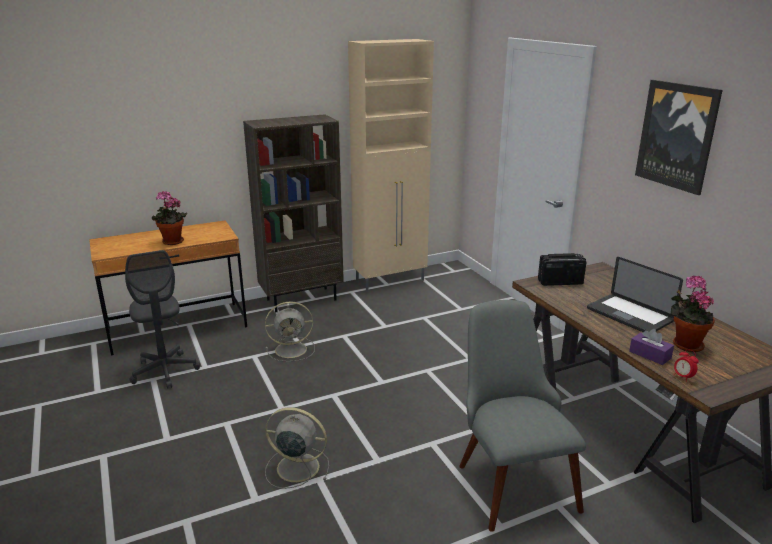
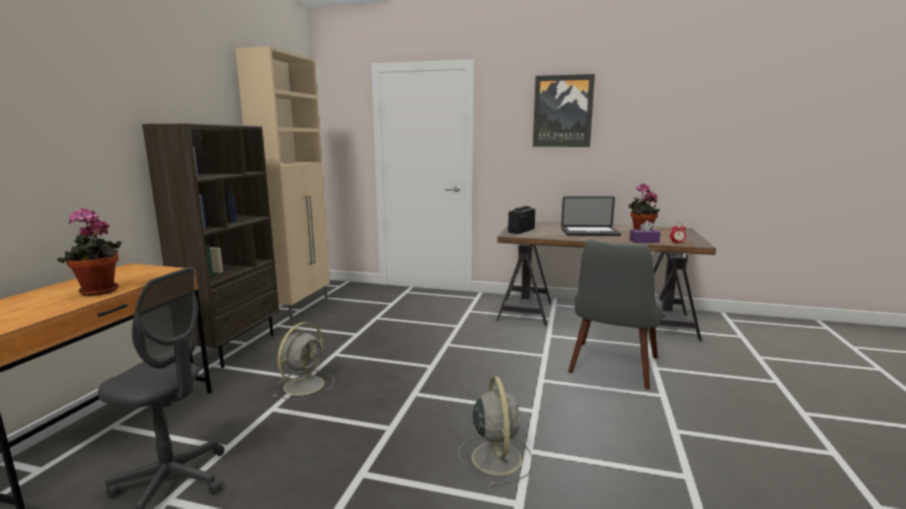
camera: 50 degrees left, 10 degrees down
grey fan [265,407,329,489] -> grey fan turned 120 degrees clockwise [459,377,533,487]
grey chair [459,300,586,532] -> grey chair turned 90 degrees counterclockwise [568,239,663,389]

